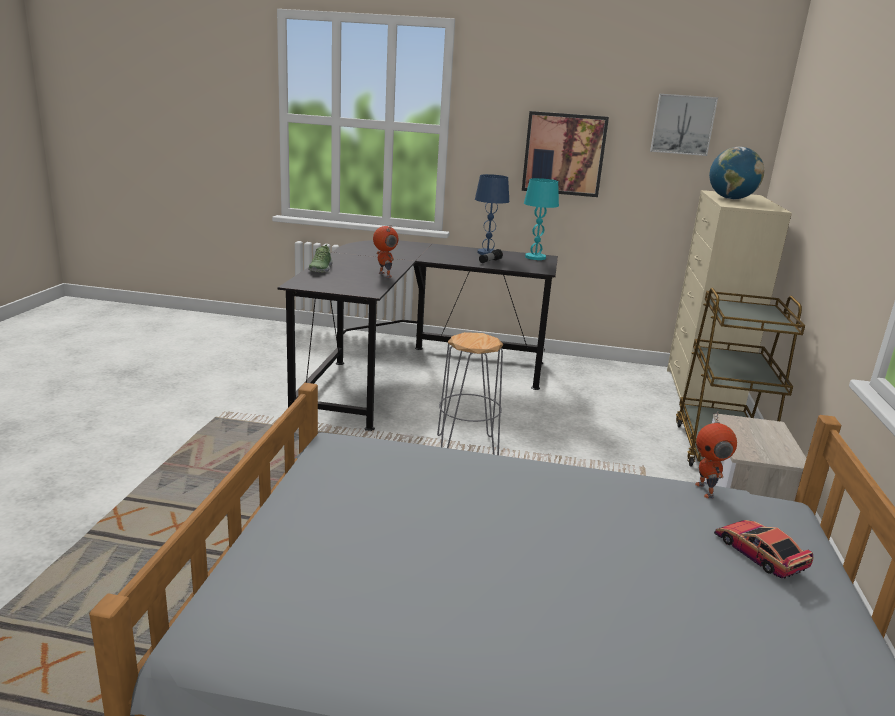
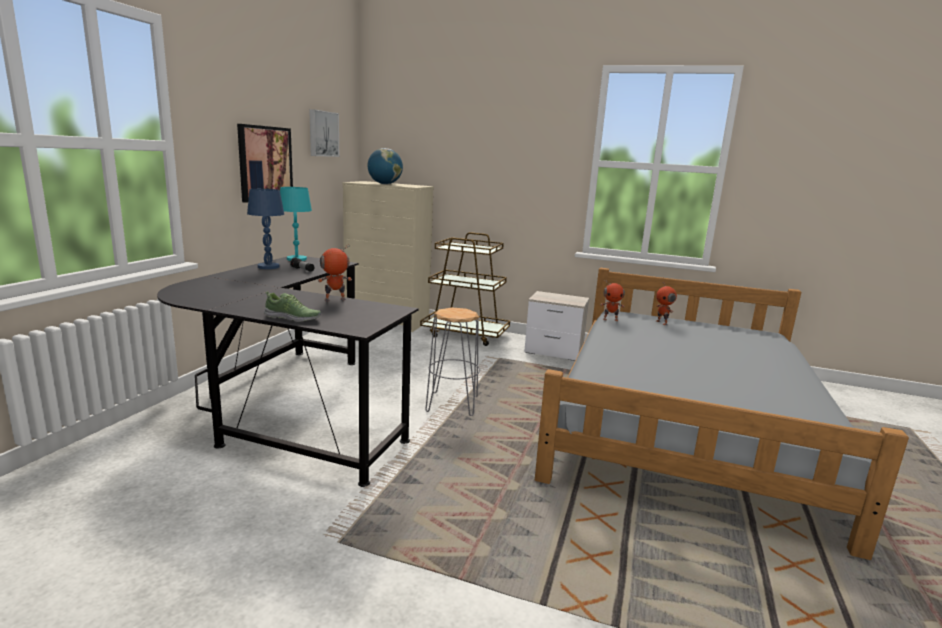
camera: 80 degrees left, 5 degrees down
toy car [714,520,814,579] -> toy robot [656,282,677,325]

